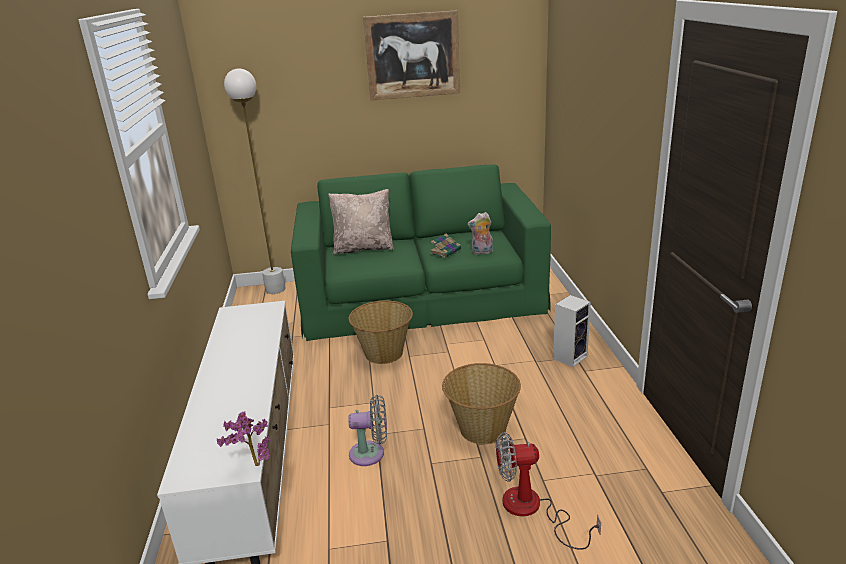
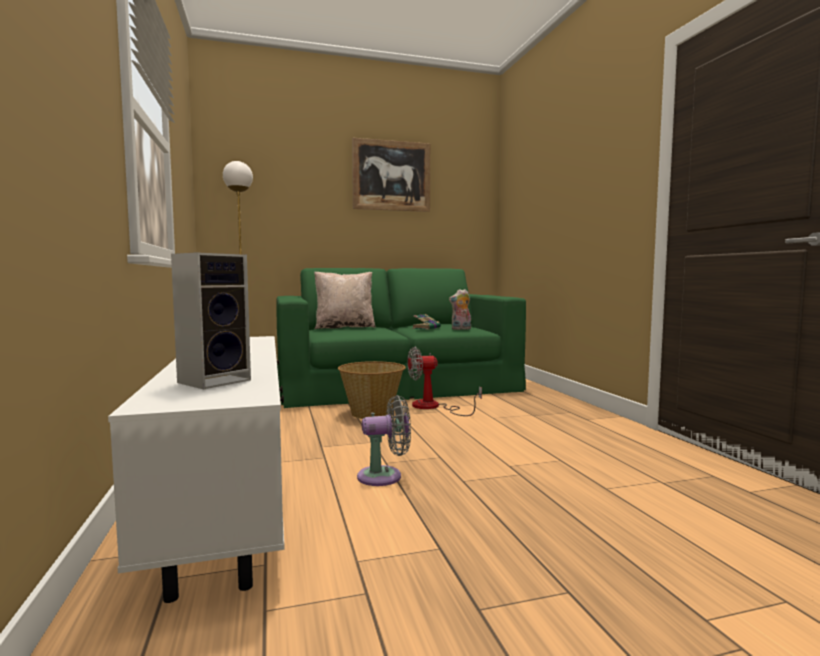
camera: 10 degrees left, 20 degrees down
potted plant [217,412,271,466] -> none
basket [442,363,521,444] -> none
fan [496,432,601,550] -> fan moved to [407,347,482,416]
speaker [553,295,591,367] -> speaker moved to [171,252,251,389]

